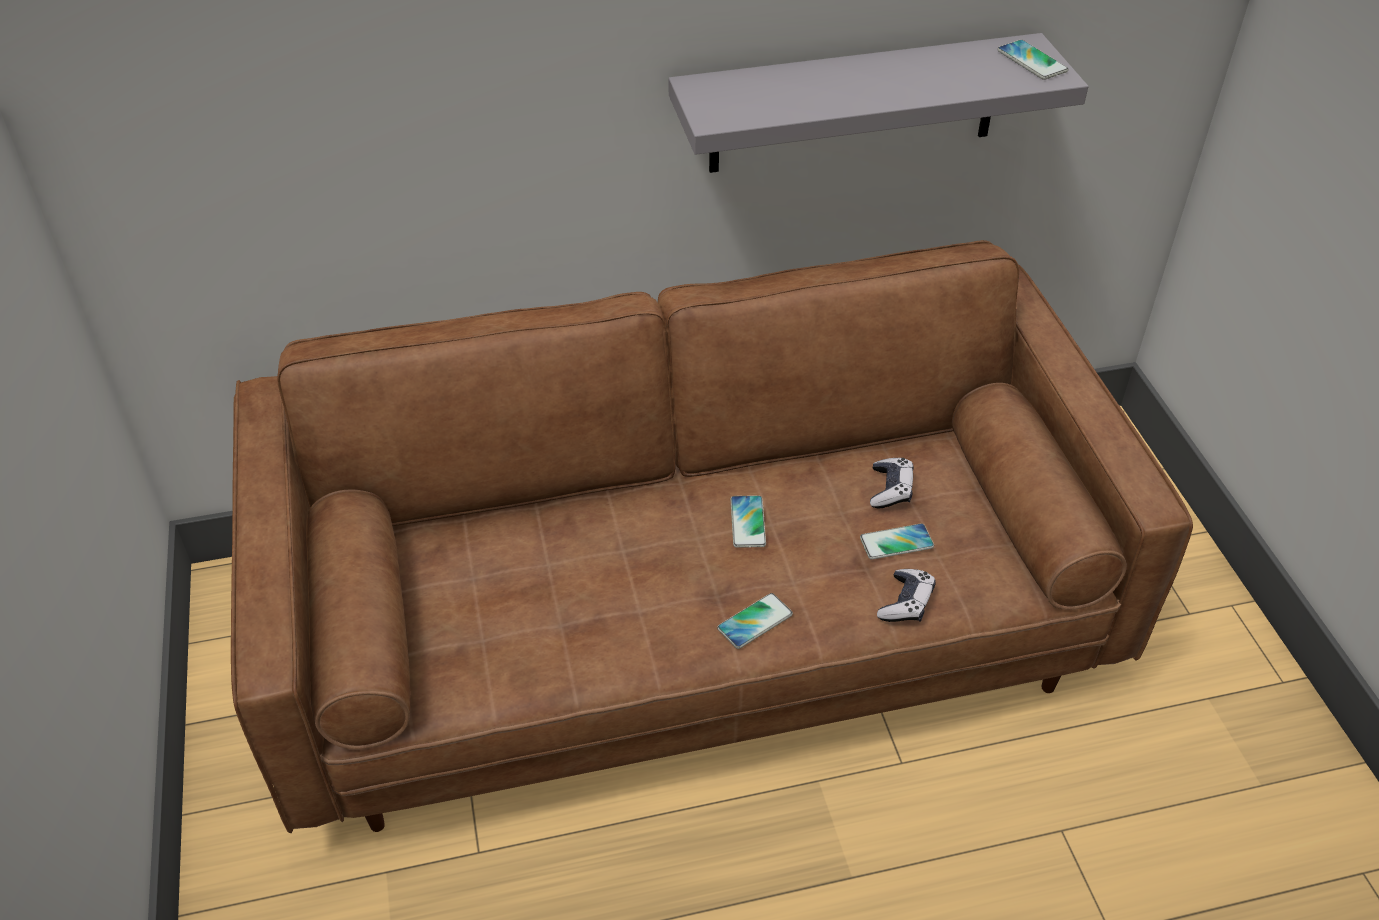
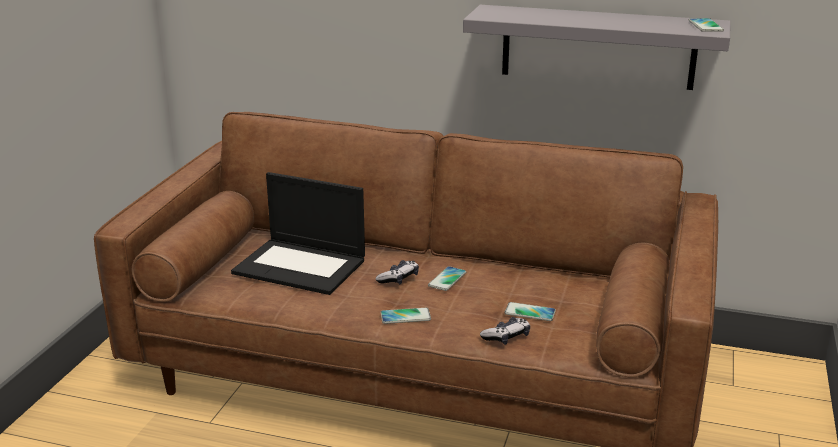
camera: 30 degrees right, 20 degrees down
game controller [870,458,914,508] -> game controller moved to [375,260,419,285]
none -> laptop [231,172,365,295]

